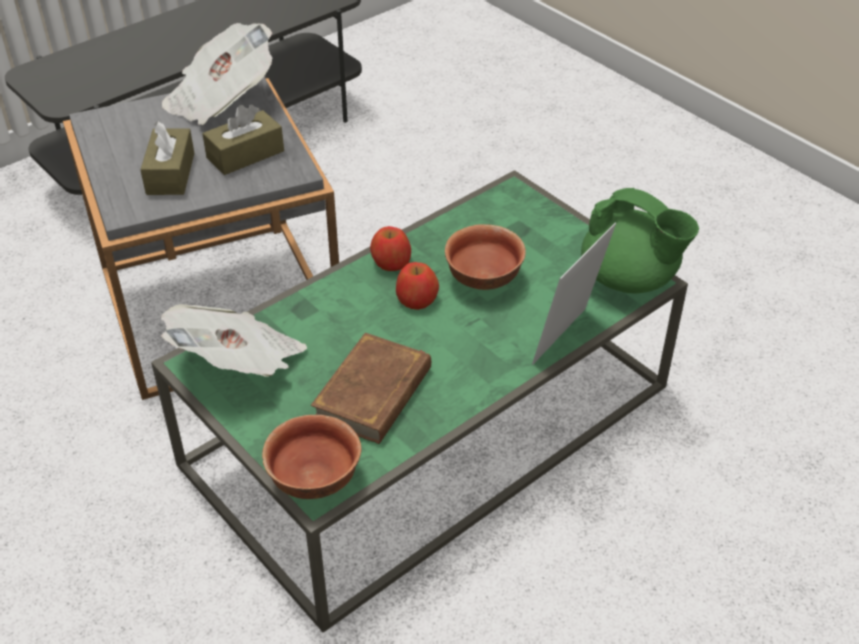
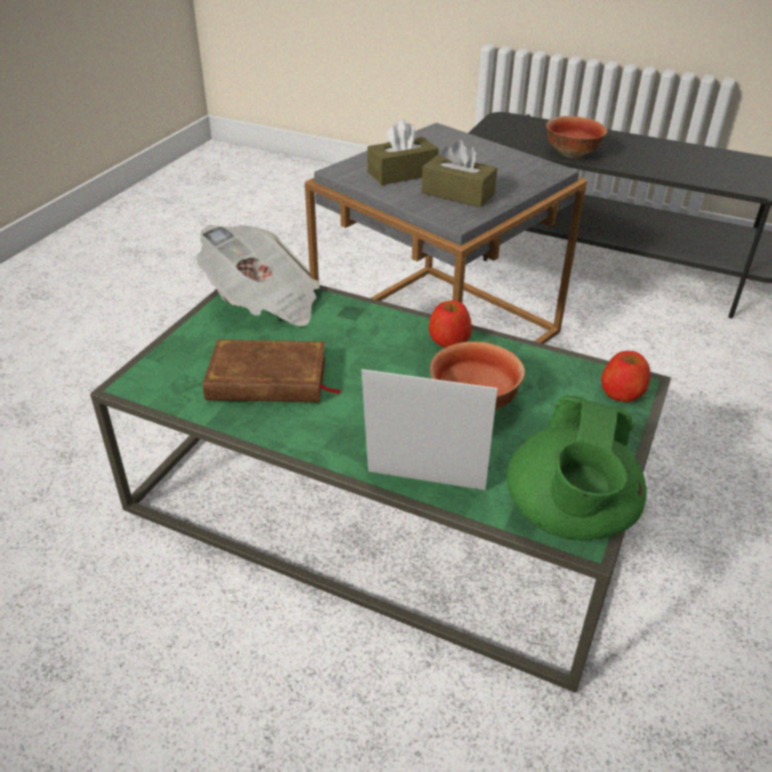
camera: 65 degrees right, 5 degrees down
newspaper [162,23,272,125] -> none
bowl [262,415,361,499] -> bowl moved to [546,116,607,158]
apple [396,262,439,310] -> apple moved to [601,351,650,402]

